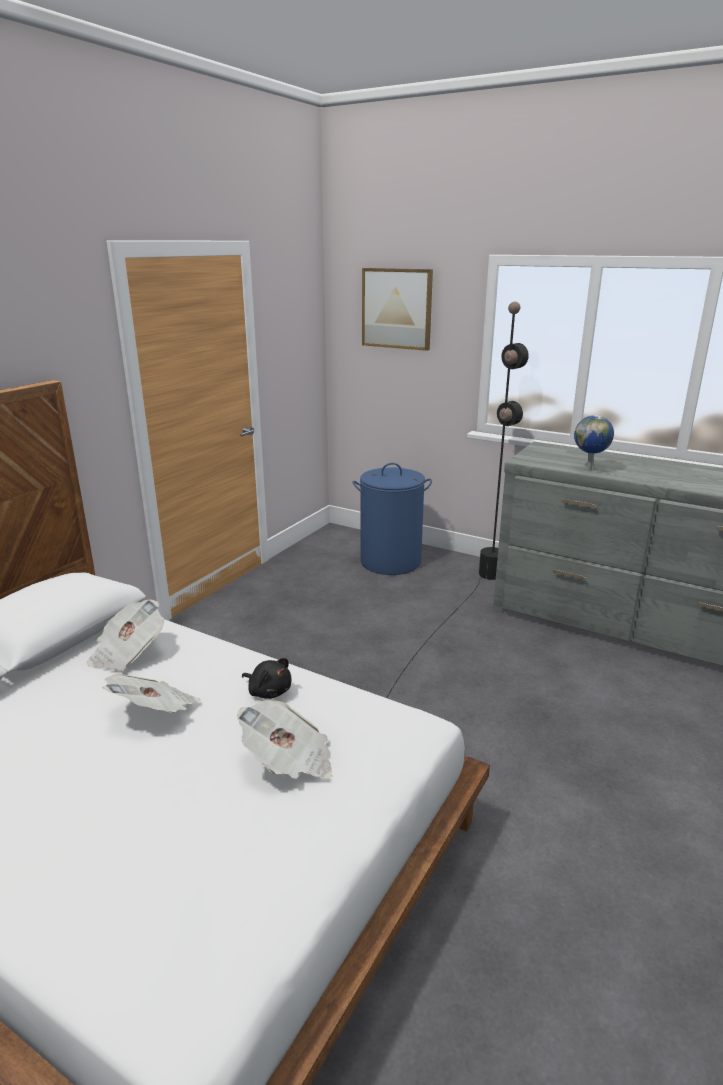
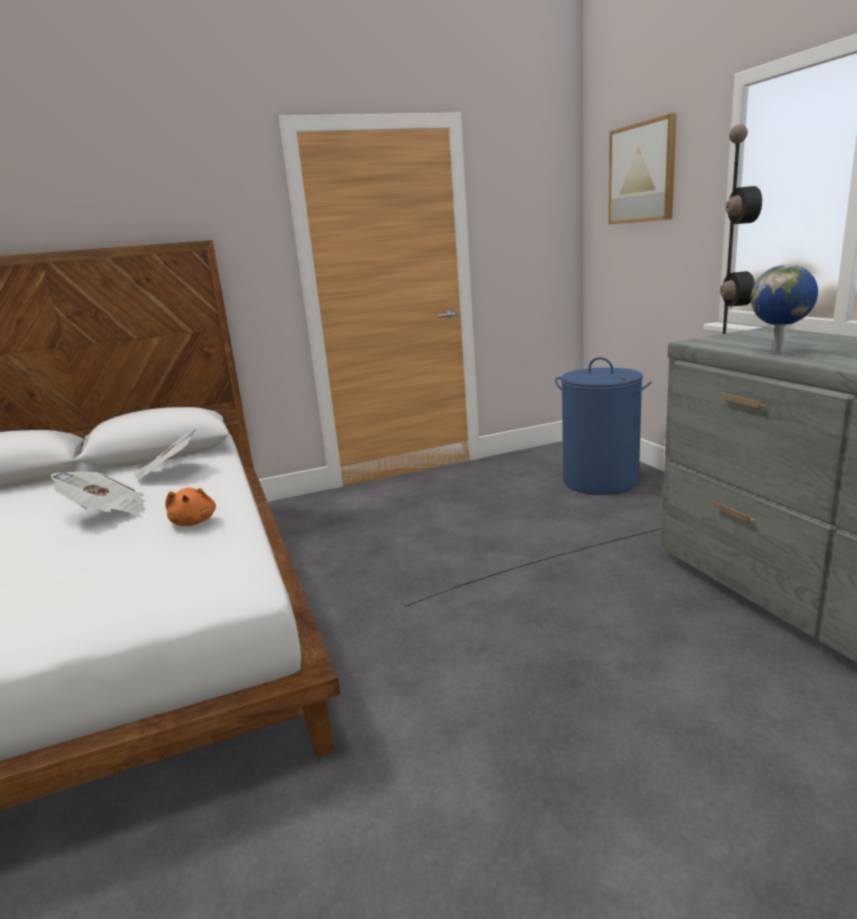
camera: 40 degrees right, 5 degrees down
newspaper [237,700,332,779] -> none
black plush toy [242,658,292,699] -> orange plush toy [165,488,216,526]

